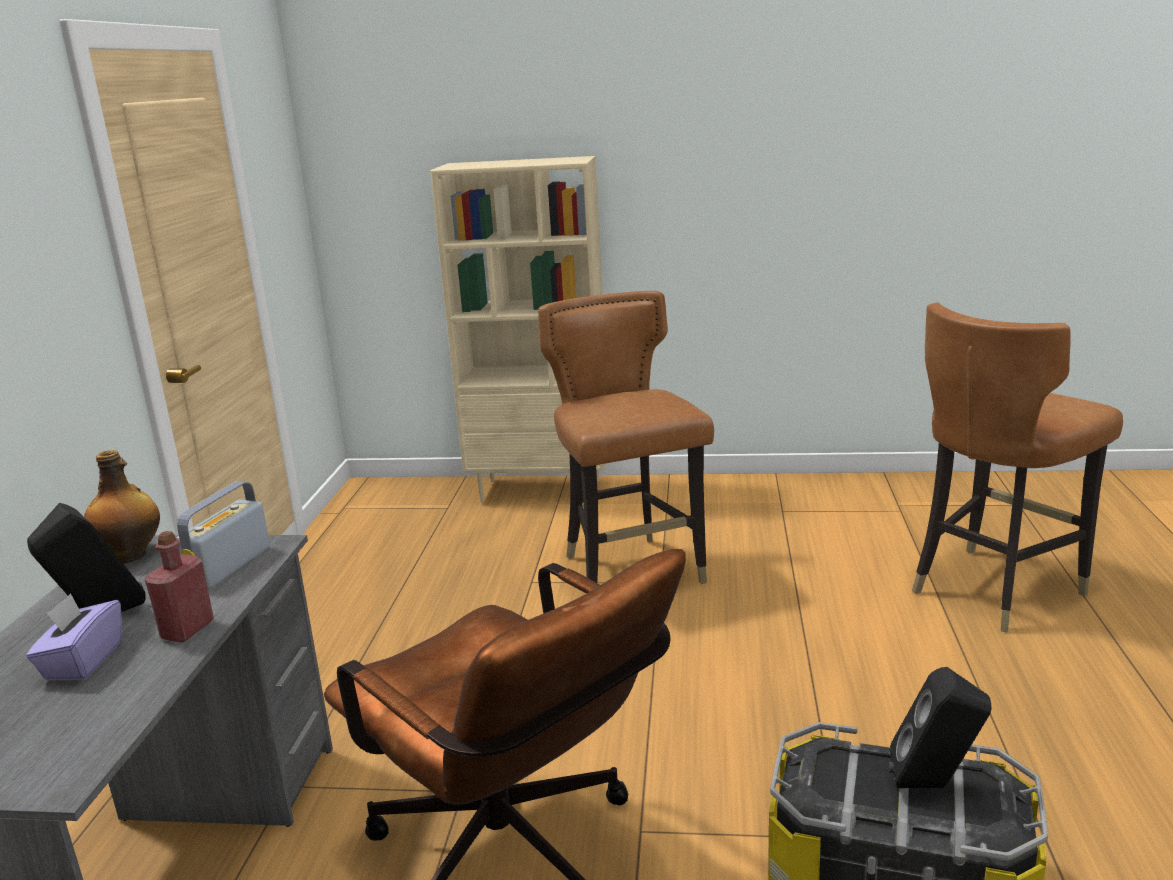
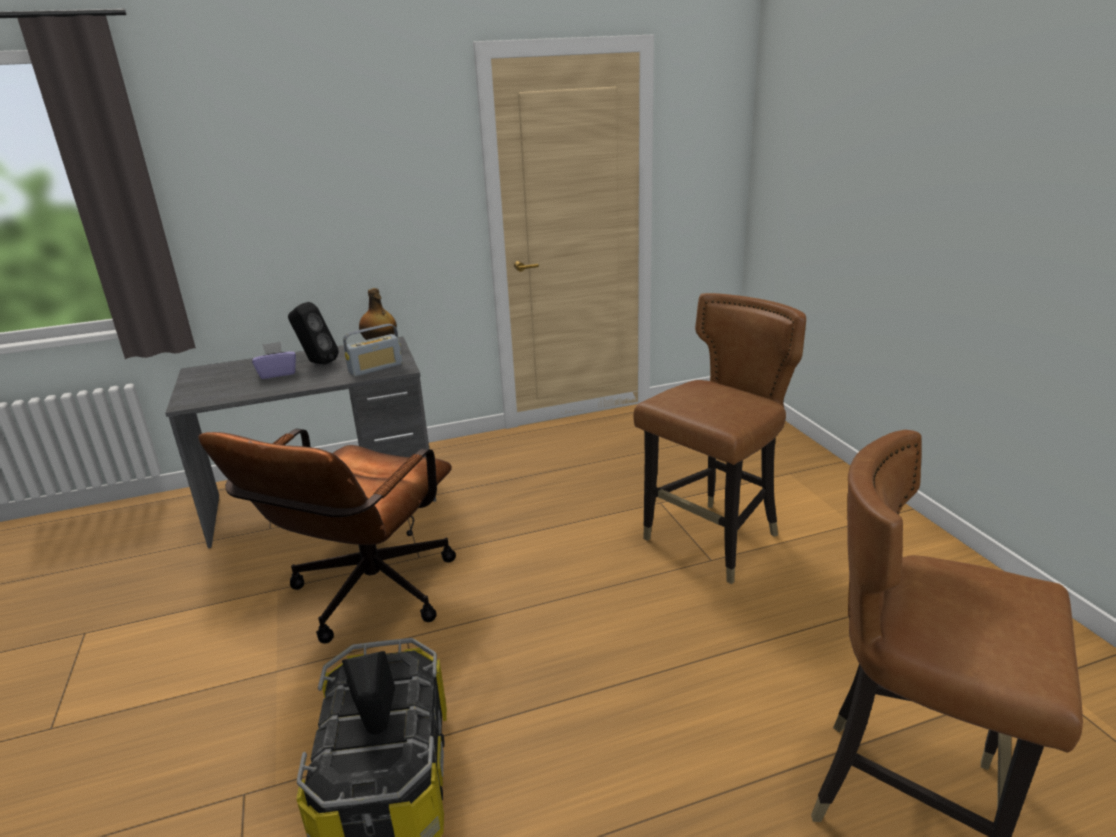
camera: 65 degrees right, 5 degrees up
red bottle [145,531,214,642] -> none
radio [177,481,270,589] -> radio turned 150 degrees clockwise [343,324,403,377]
beige bookcase [430,156,606,502] -> none

